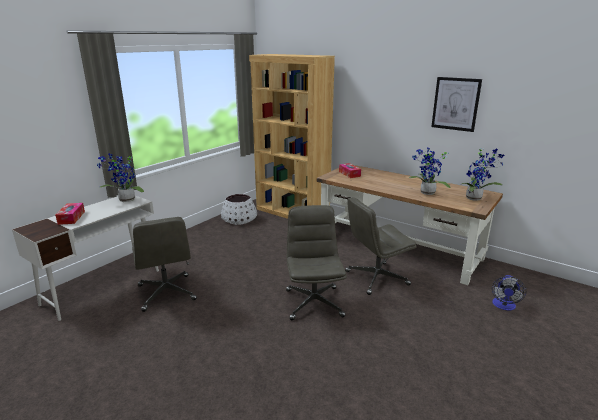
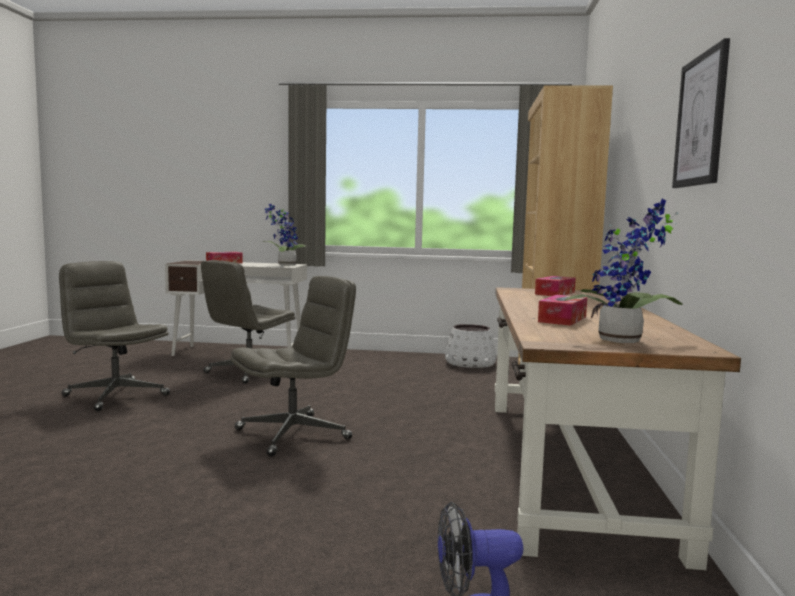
camera: 60 degrees right, 15 degrees down
grey office chair [345,197,417,295] -> grey office chair moved to [59,261,170,411]
potted plant [409,148,451,195] -> tissue box [538,295,587,326]

